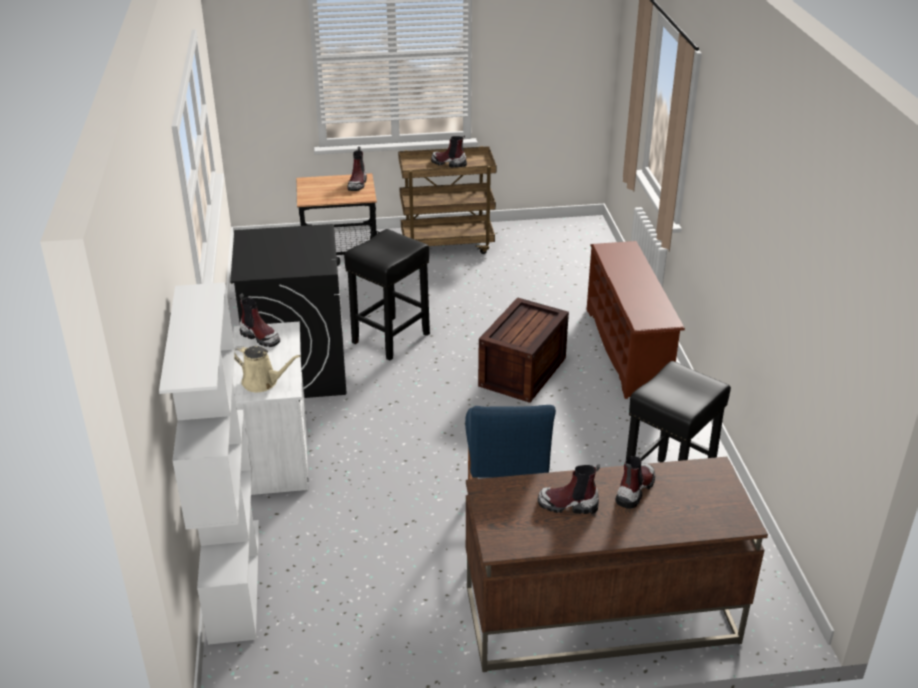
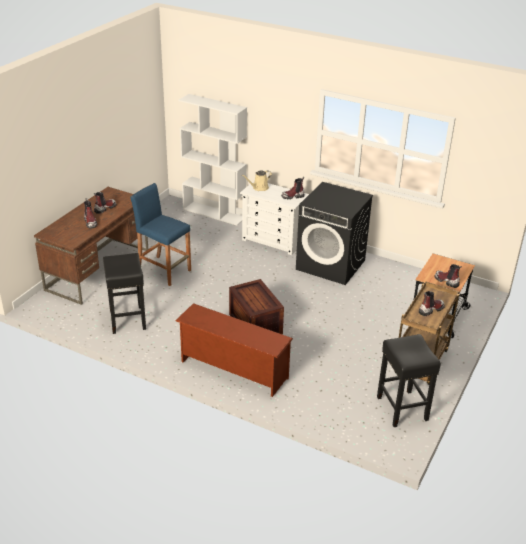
camera: 125 degrees right, 0 degrees up
black stool [344,229,430,361] -> black stool moved to [377,334,441,427]

